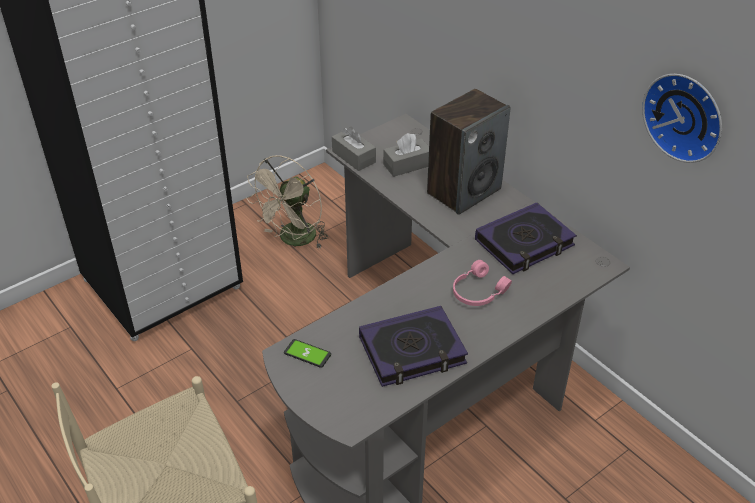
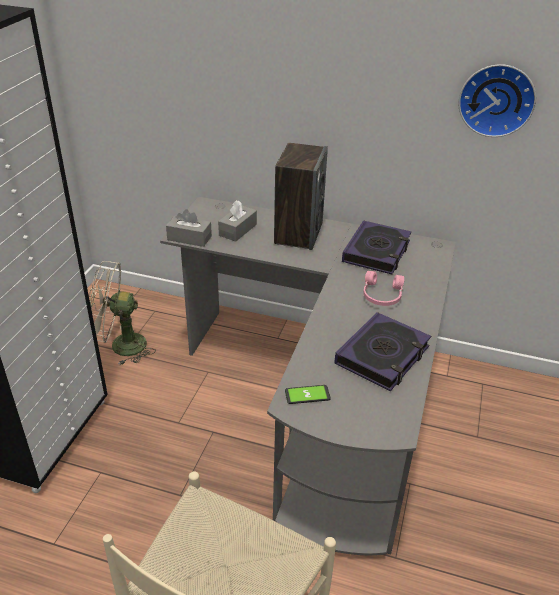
camera: 35 degrees left, 5 degrees down
beige fan [246,155,328,249] -> beige fan turned 90 degrees clockwise [89,261,156,365]

